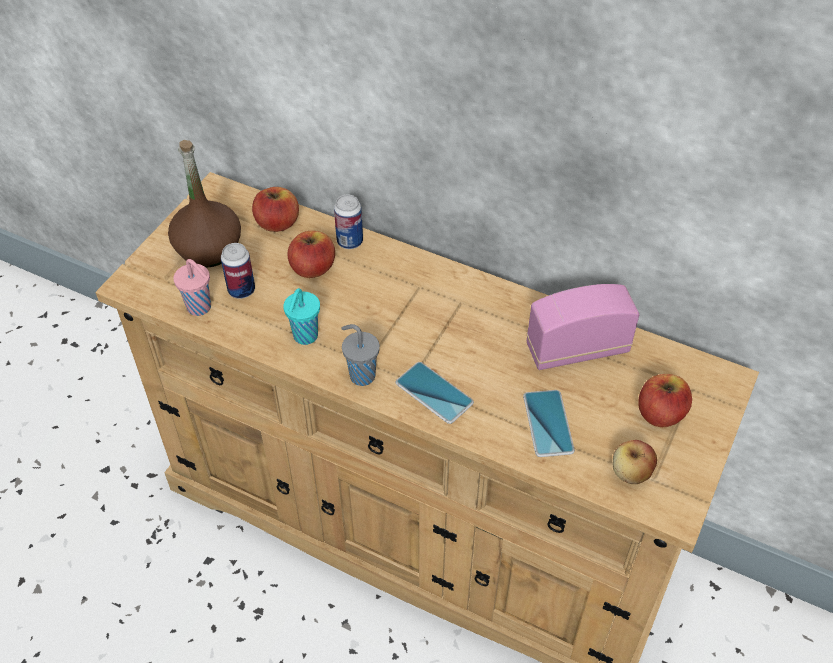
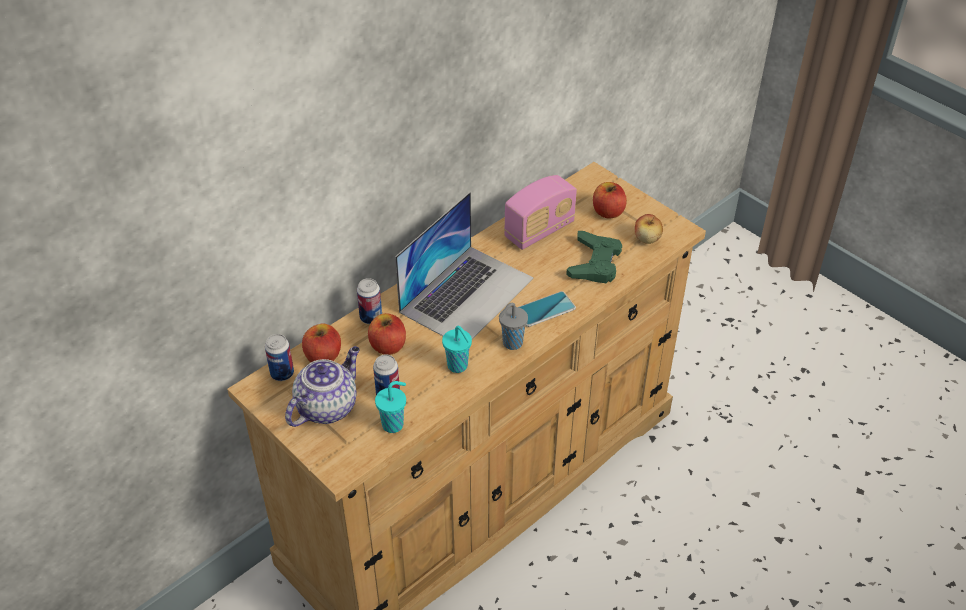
camera: 70 degrees left, 5 degrees down
brown bottle [168,140,241,267] -> teapot [285,346,360,427]
pink cup [173,259,211,316] -> turquoise cup [375,381,406,433]
phone [523,390,575,457] -> green game controller [566,231,622,283]
radio [527,284,639,370] -> radio turned 135 degrees counterclockwise [504,175,577,250]
none -> can [265,334,294,381]
none -> laptop [395,192,533,339]

